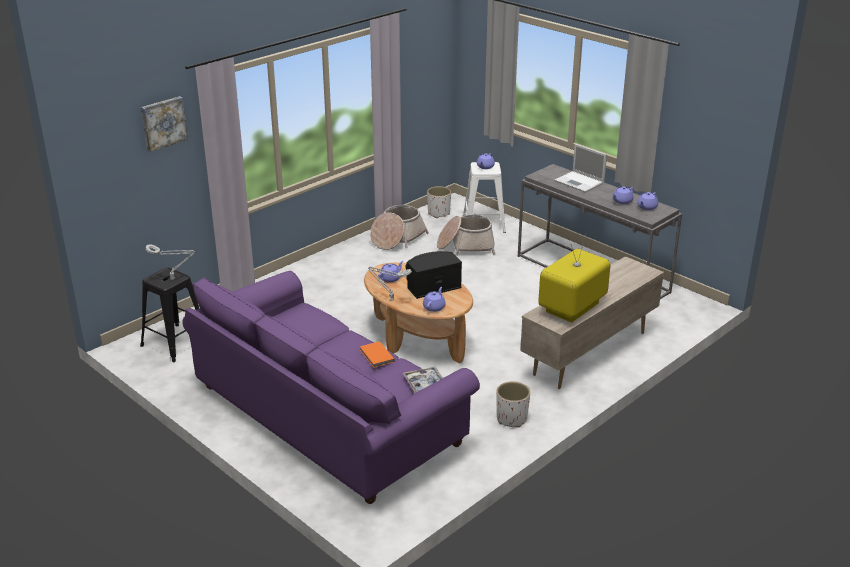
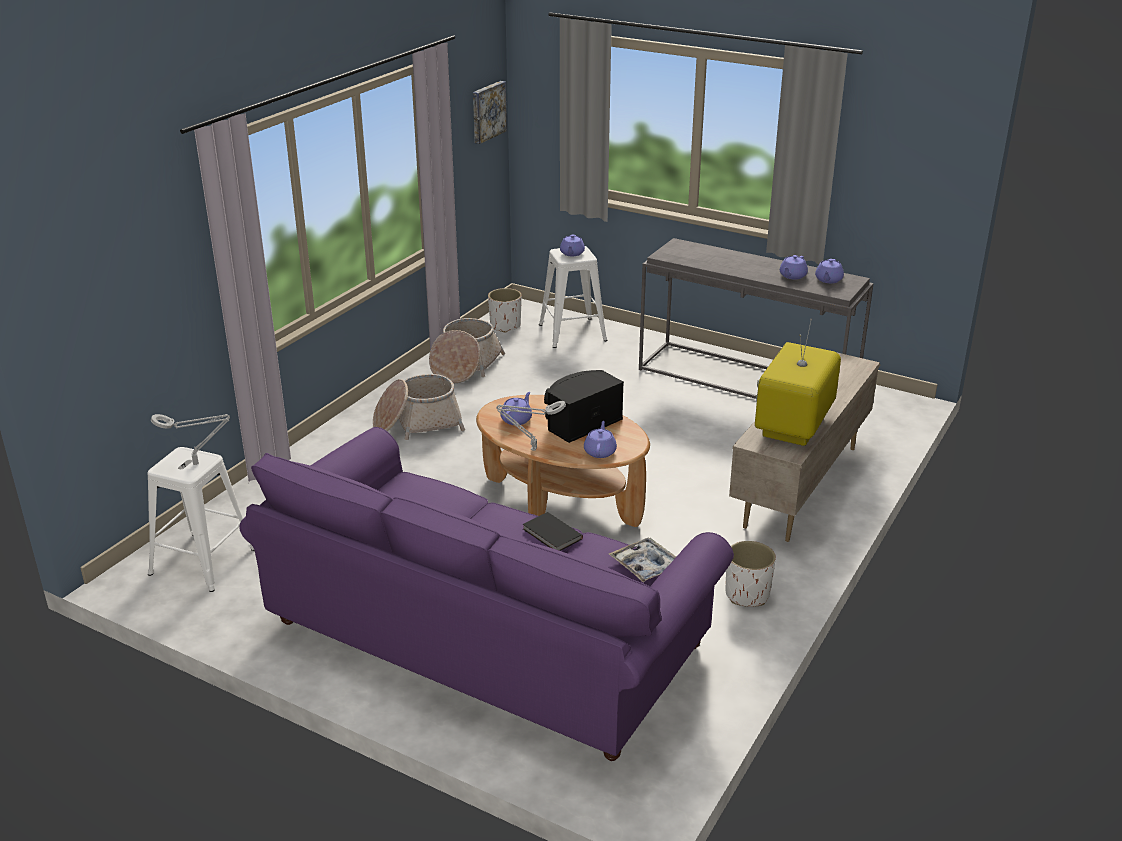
camera: 15 degrees left, 0 degrees up
black stool [140,267,199,362] -> white stool [147,447,255,592]
picture [141,96,188,152] -> picture moved to [473,81,507,144]
orange book [360,341,395,368] -> black book [523,512,583,551]
basket [437,215,495,256] -> basket moved to [373,374,465,440]
laptop [554,144,607,193] -> none

